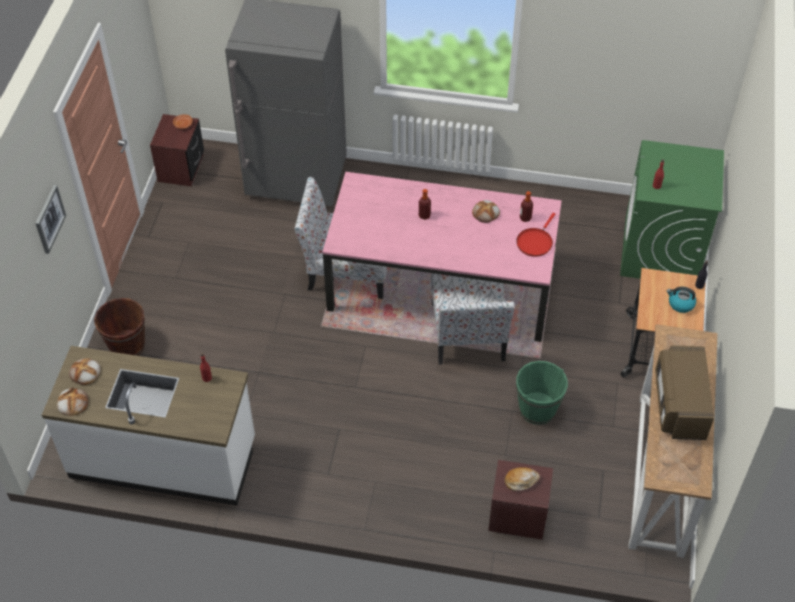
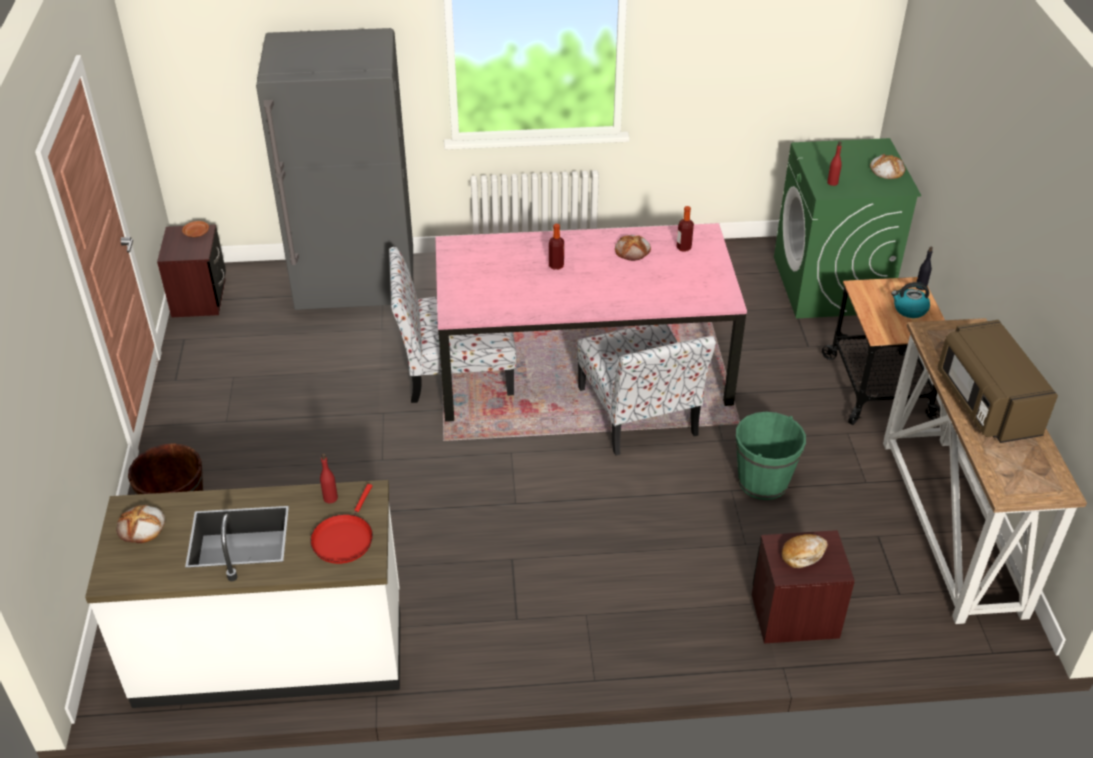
camera: 15 degrees left, 10 degrees down
picture [35,185,66,254] -> none
bread [57,388,88,416] -> bread moved to [870,154,905,179]
red frying pan [516,213,556,257] -> red frying pan moved to [310,484,373,564]

